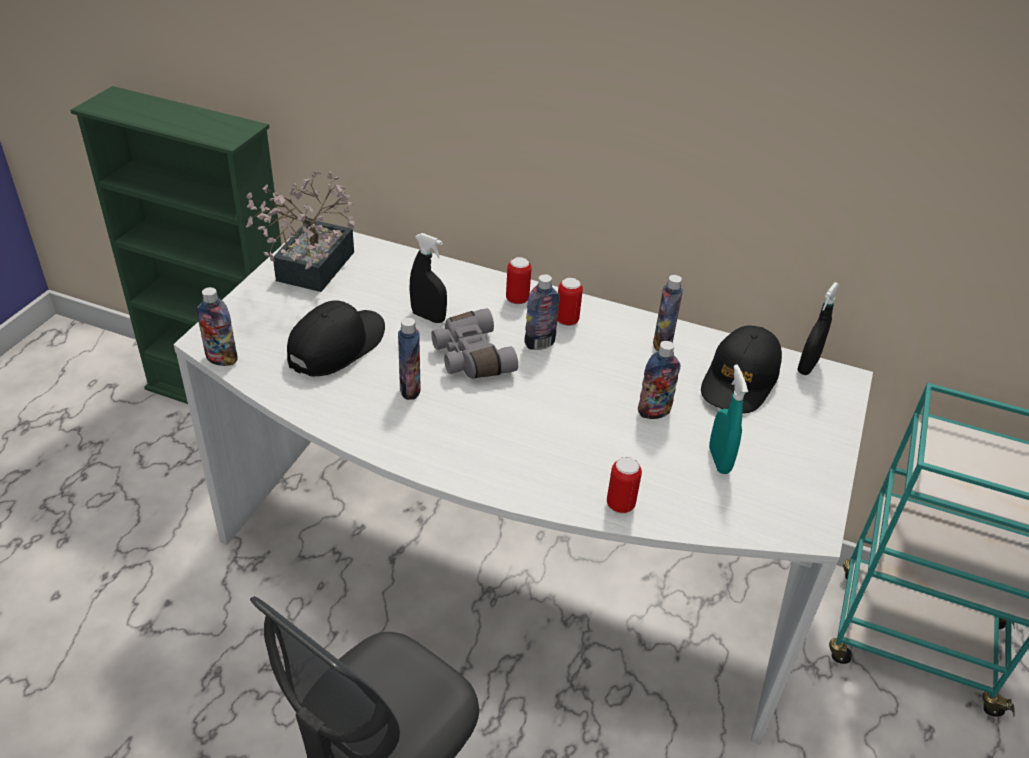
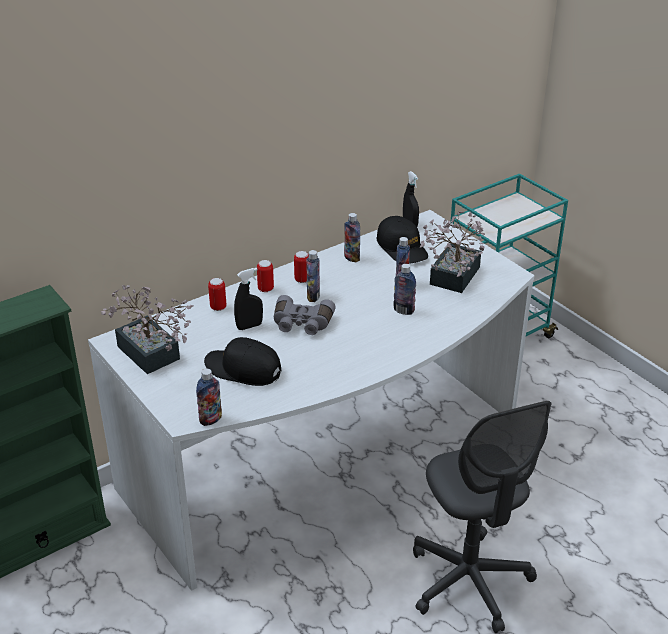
camera: 55 degrees left, 5 degrees down
black cap [287,301,385,376] -> black cap turned 45 degrees counterclockwise [204,337,282,386]
bottle [398,318,421,400] -> bottle moved to [393,264,416,315]
can [607,457,642,514] -> can moved to [208,278,227,311]
turquoise spray bottle [709,364,748,474] -> potted plant [420,211,485,293]

